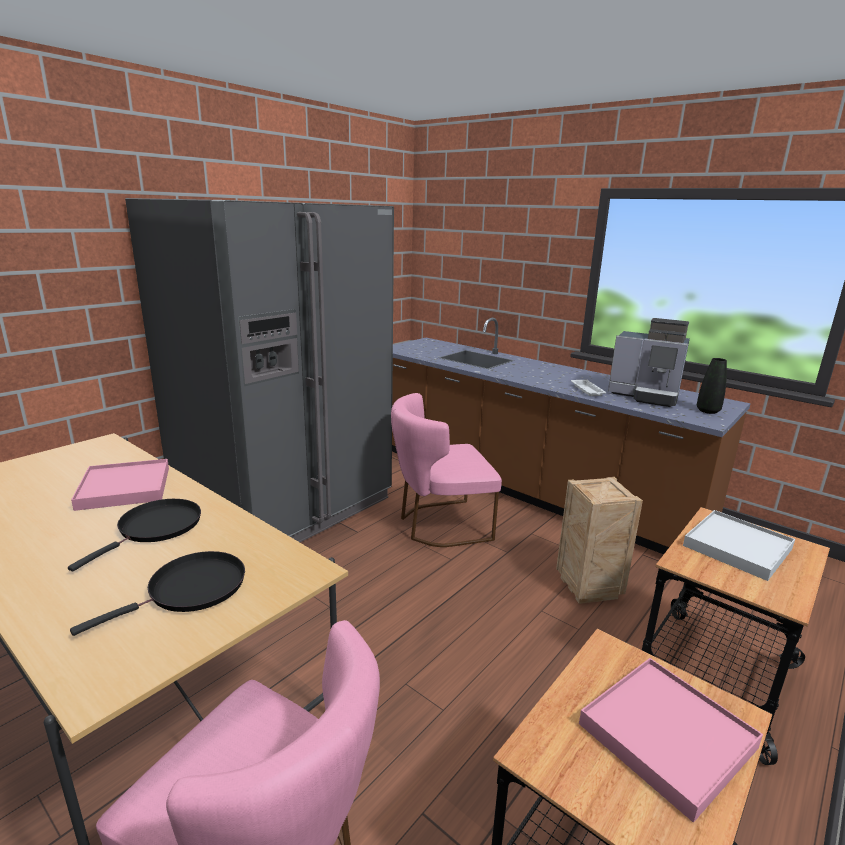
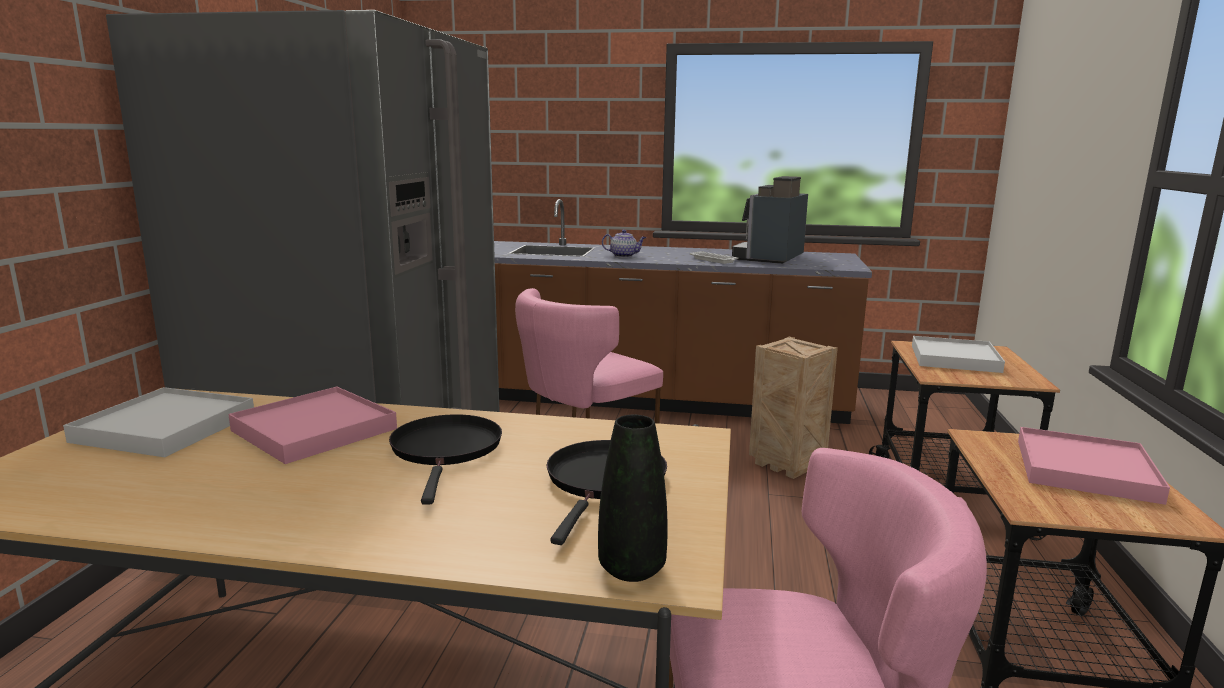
camera: 30 degrees left, 5 degrees down
coffee machine [608,318,690,407] -> coffee machine turned 120 degrees clockwise [732,176,808,264]
black vase [697,358,727,414] -> black vase moved to [598,414,668,582]
none -> white tray [63,387,254,457]
none -> teapot [602,230,646,257]

